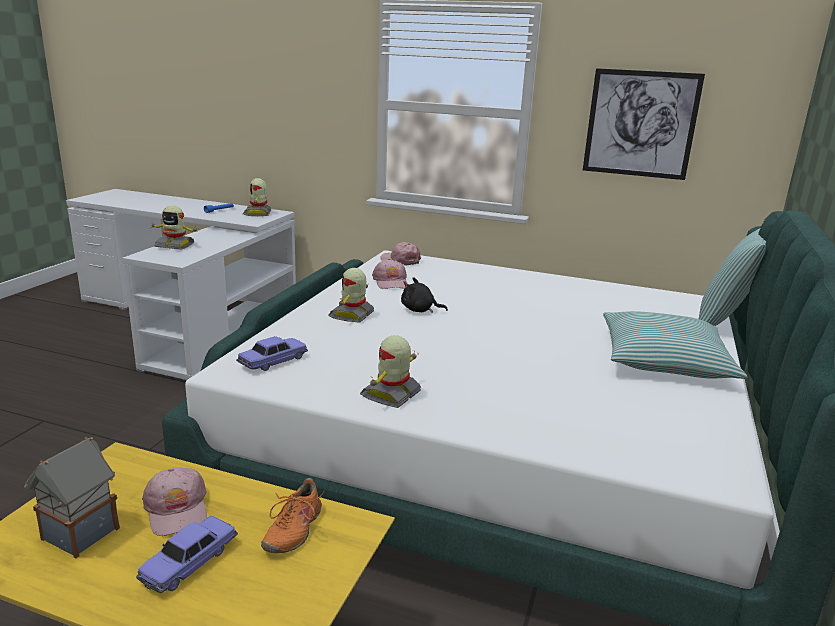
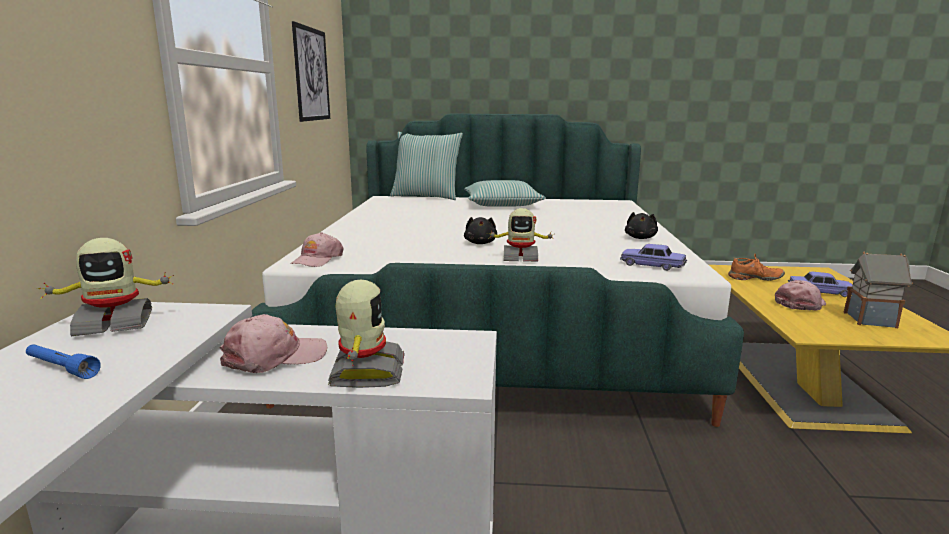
camera: 105 degrees left, 5 degrees down
toy robot [360,335,421,408] -> black plush toy [625,212,658,239]
pink cap [372,259,407,289] -> pink cap moved to [220,314,328,373]

